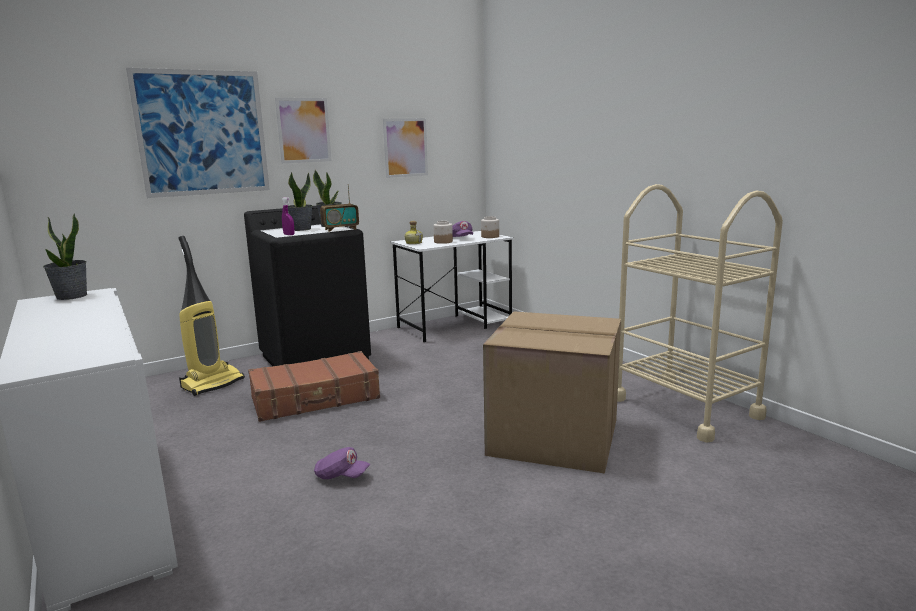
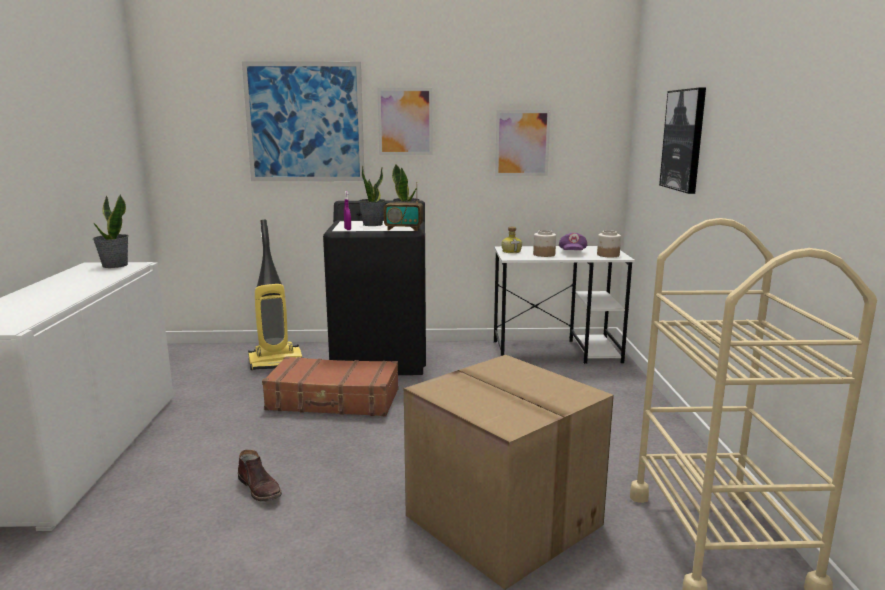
camera: 30 degrees right, 0 degrees up
purple cap [314,447,371,479] -> brown boot [238,450,282,501]
none -> picture [659,87,706,194]

